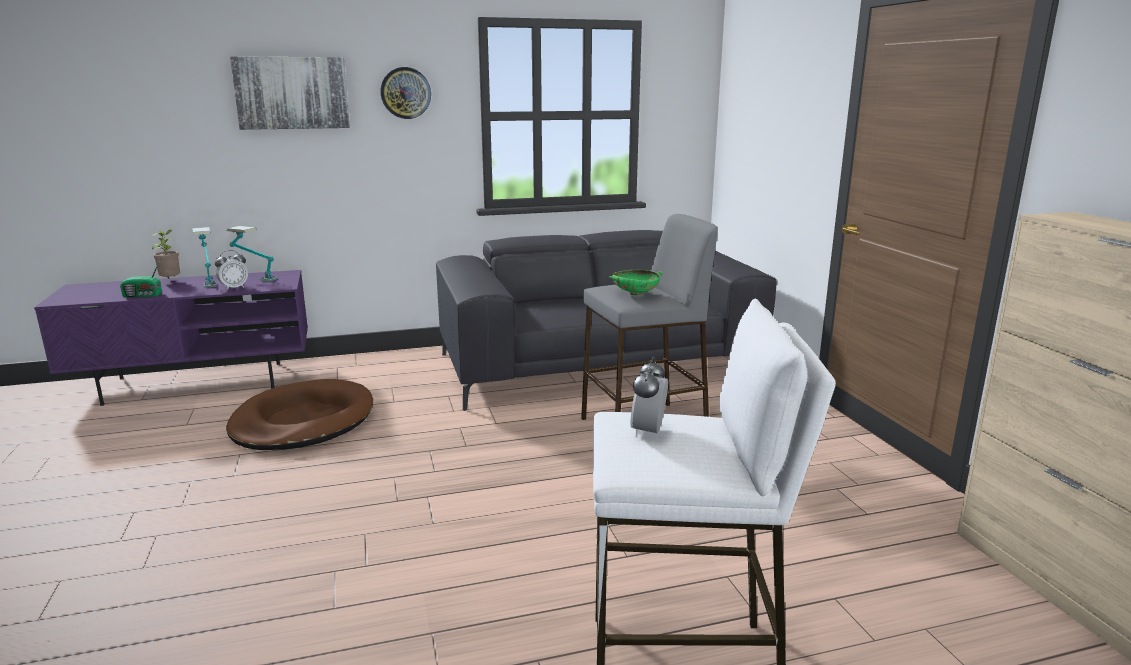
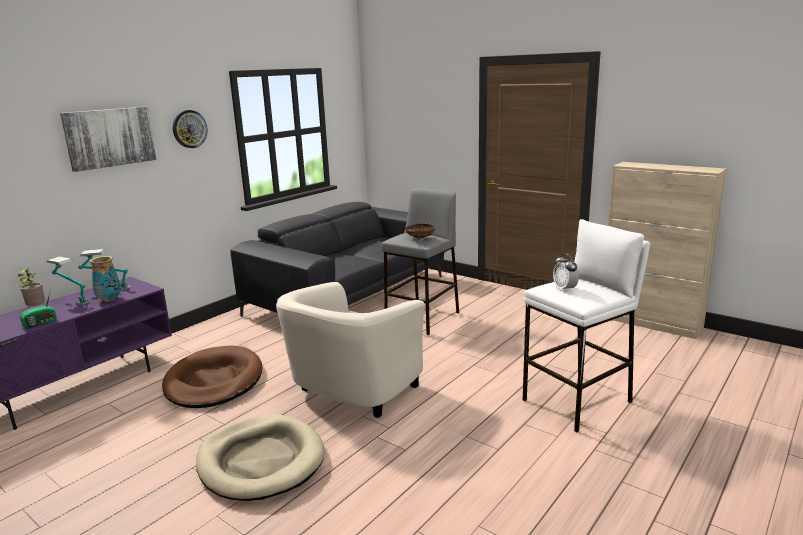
camera: 35 degrees left, 0 degrees up
alarm clock [215,250,248,290] -> vase [89,256,121,302]
green bowl [609,270,663,295] -> brown bowl [405,223,435,239]
none -> beige dog bed [196,414,325,501]
none -> beige armchair [276,282,425,418]

